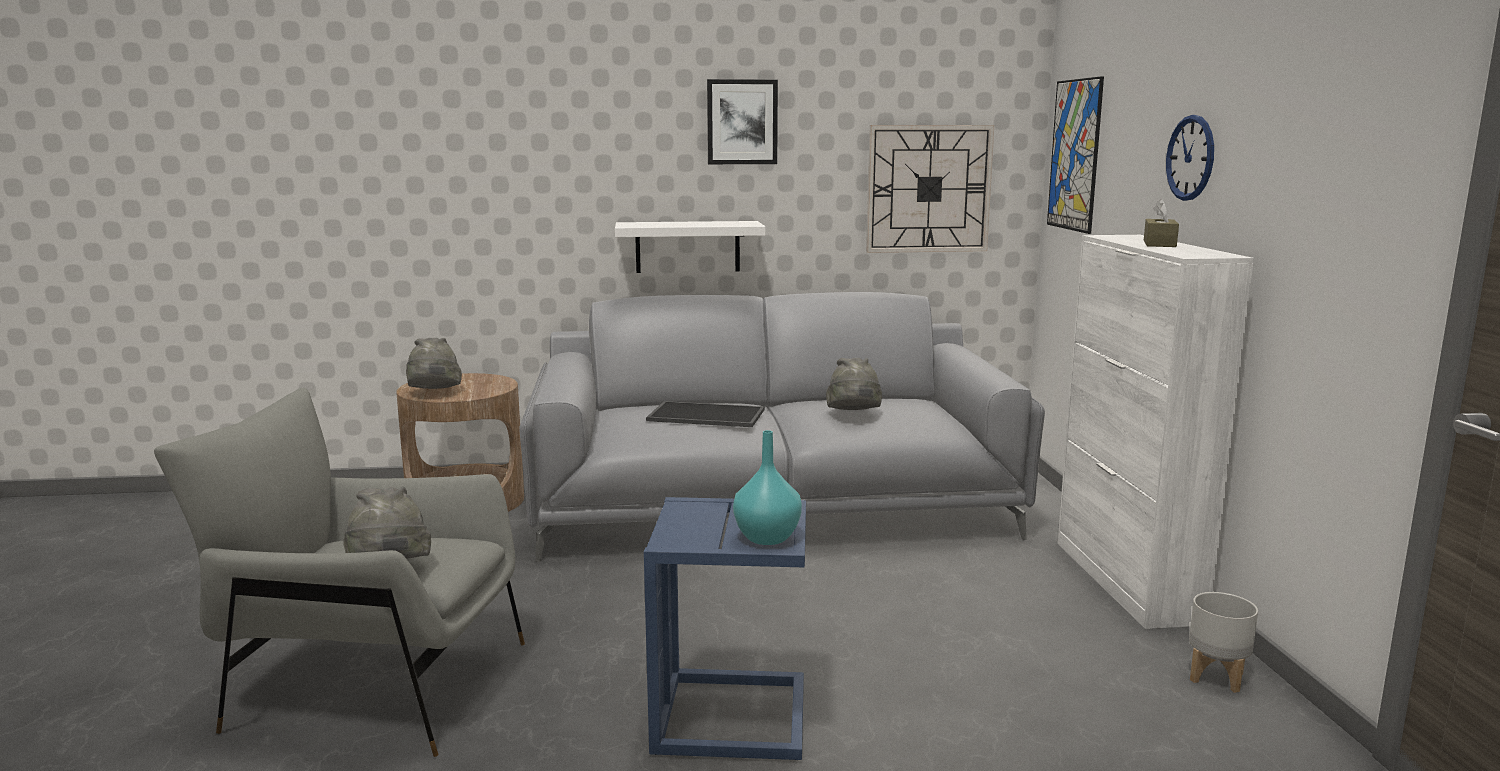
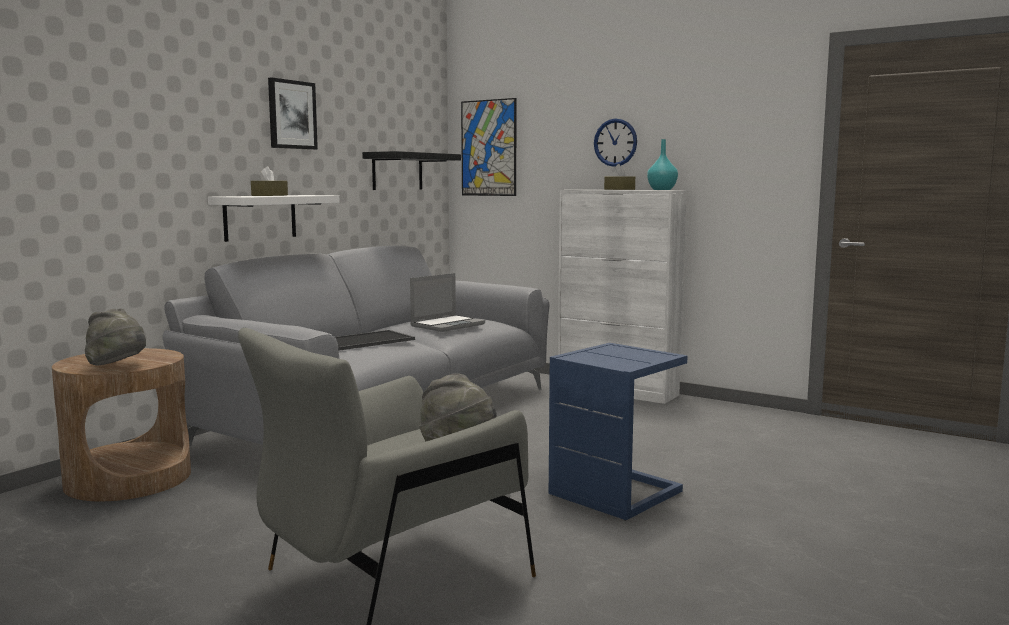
camera: 50 degrees left, 5 degrees down
turquoise vase [733,430,802,545] -> turquoise vase moved to [647,139,678,190]
grey hat [826,358,882,410] -> laptop [410,273,485,332]
wall clock [866,125,994,253] -> black shelf [362,151,461,190]
grey planter [1189,592,1258,693] -> none
none -> brown tissue box [251,166,288,196]

